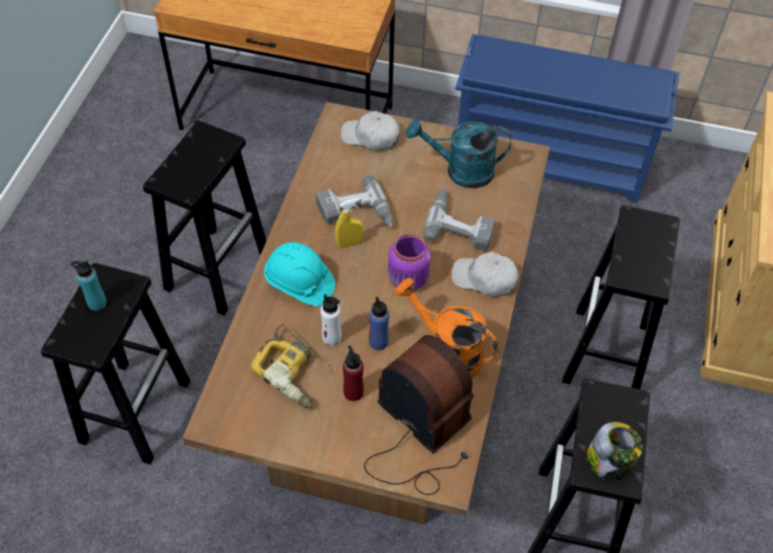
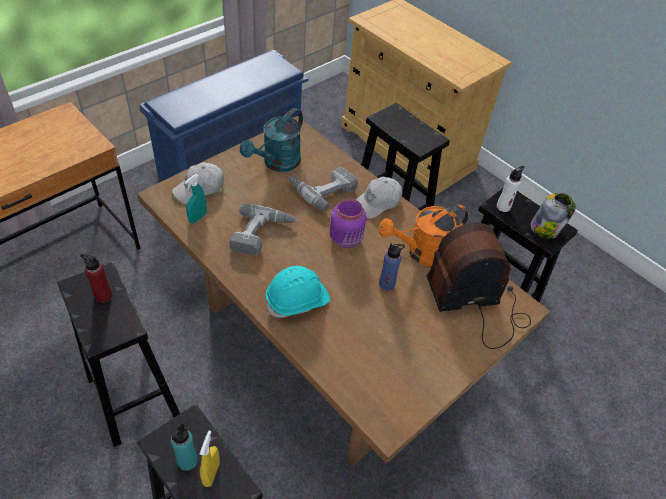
camera: 60 degrees left, 5 degrees down
power drill [251,324,327,408] -> none
white bottle [320,294,342,346] -> white bottle moved to [497,166,525,212]
yellow spray bottle [335,198,363,248] -> yellow spray bottle moved to [200,431,220,487]
red bottle [343,346,364,401] -> red bottle moved to [81,254,112,303]
none -> turquoise spray bottle [185,174,207,224]

